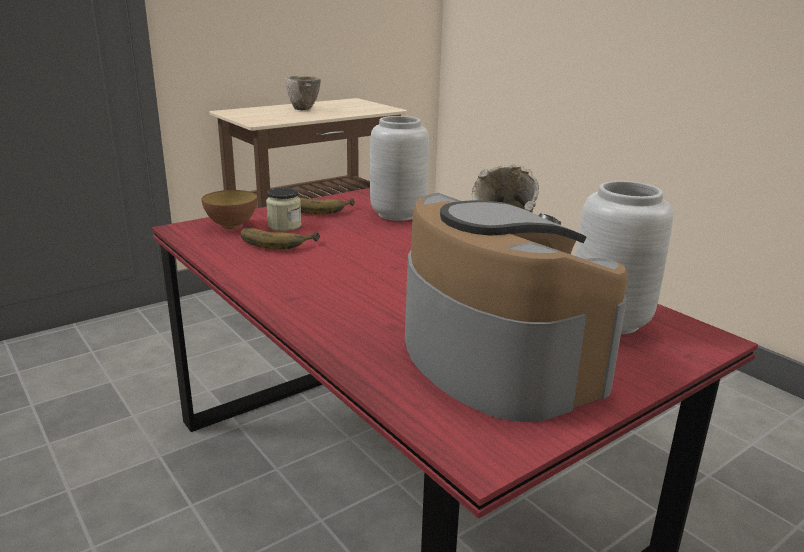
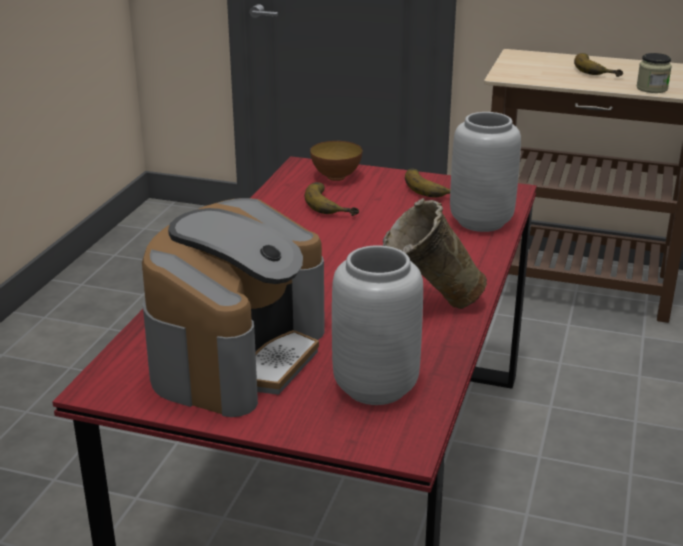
camera: 55 degrees right, 5 degrees up
jar [266,187,302,231] -> jar moved to [636,53,672,93]
bowl [285,76,321,110] -> banana [574,53,623,77]

